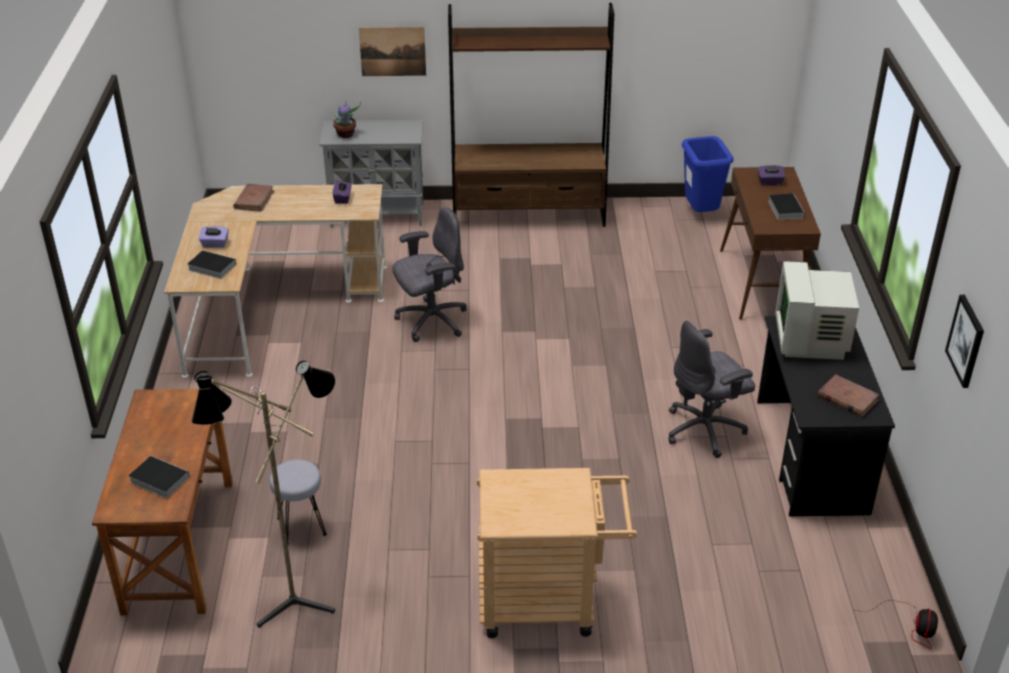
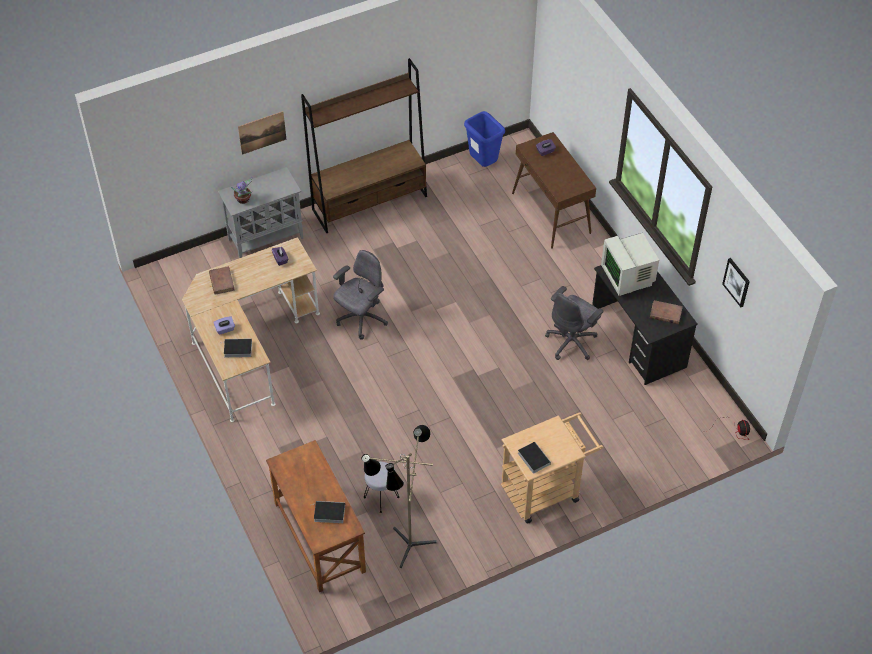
camera: 25 degrees left, 15 degrees up
book [768,193,805,220] -> book moved to [518,442,551,474]

